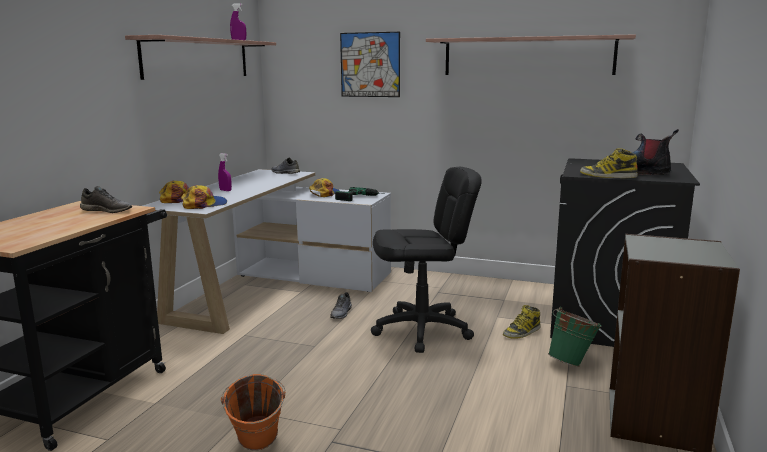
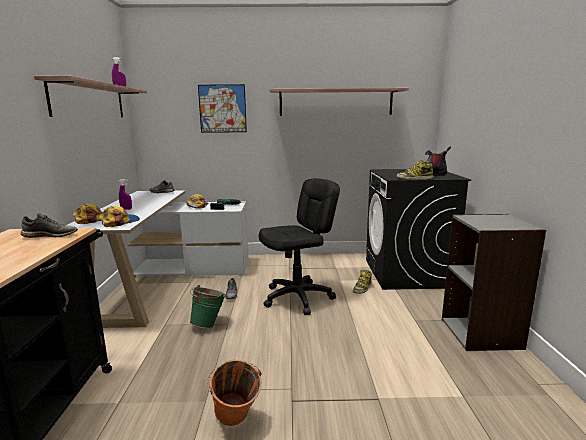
camera: 20 degrees left, 0 degrees up
green bucket [548,307,602,367] -> green bucket moved to [190,285,226,328]

